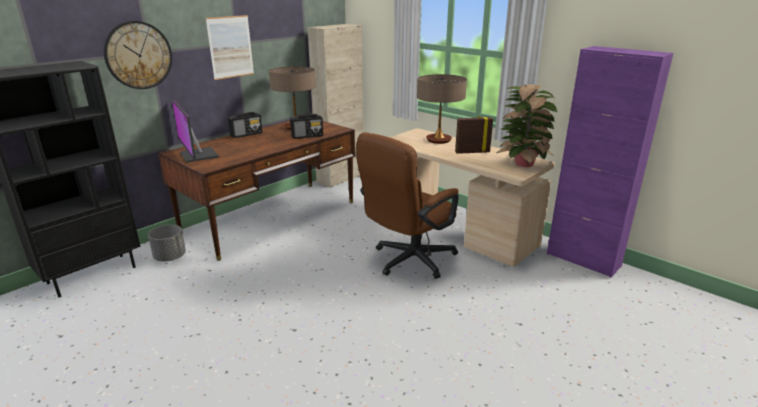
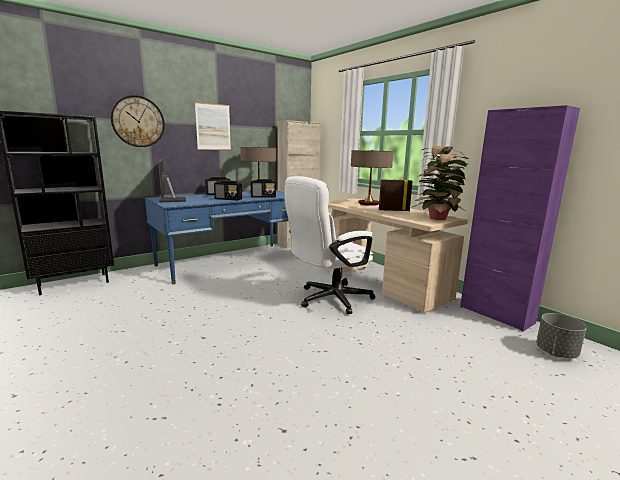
camera: 10 degrees right, 10 degrees down
grey planter [148,225,186,261] -> grey planter moved to [536,313,587,358]
brown desk [158,121,355,261] -> blue desk [145,191,299,284]
brown office chair [356,132,459,279] -> white office chair [284,176,375,314]
none -> radio [214,180,242,201]

